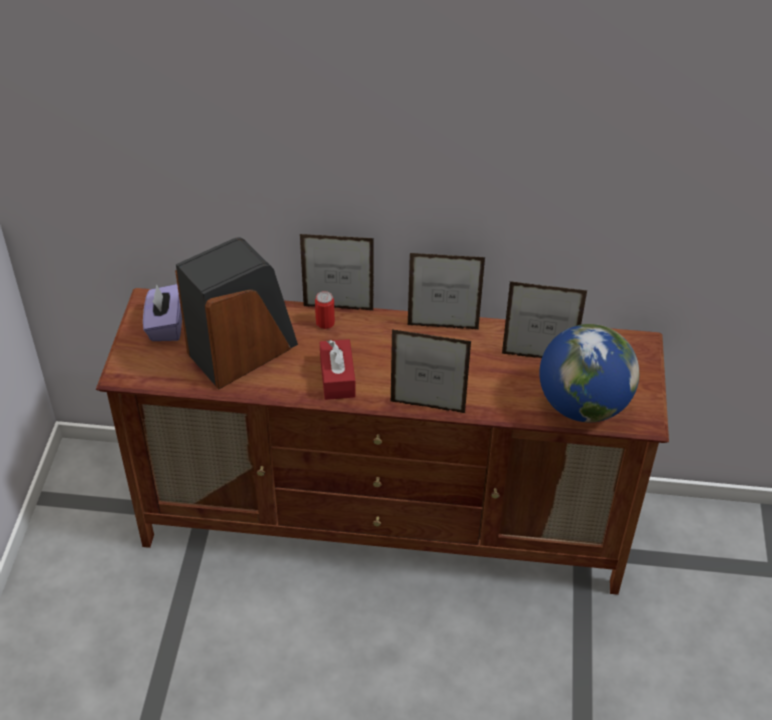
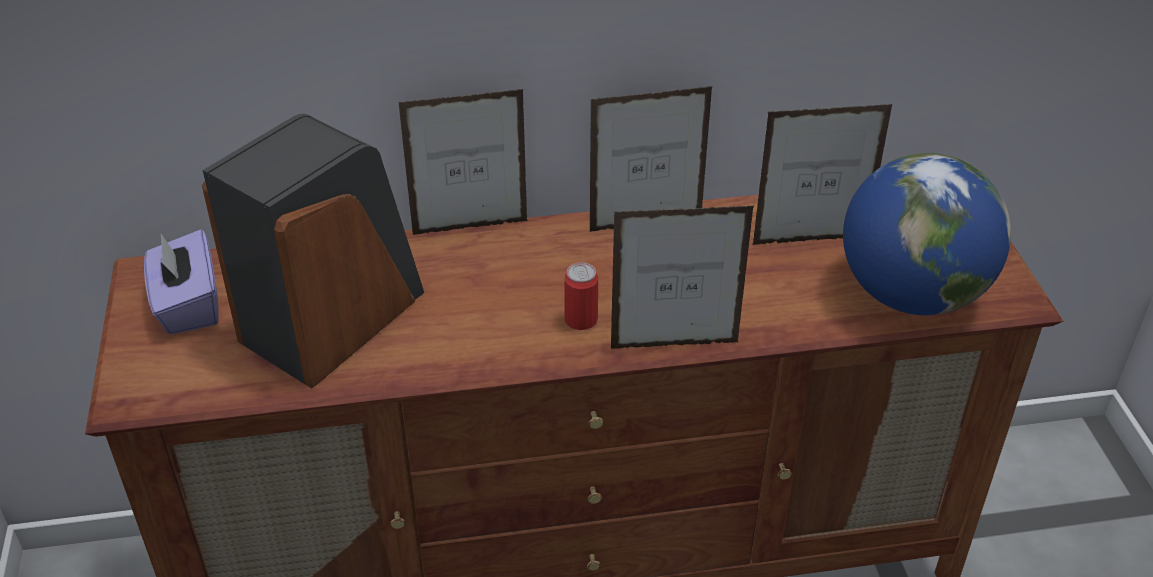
camera: 15 degrees left, 5 degrees down
can [315,291,335,329] -> can moved to [564,262,598,330]
red tissue box [320,339,356,400] -> none

